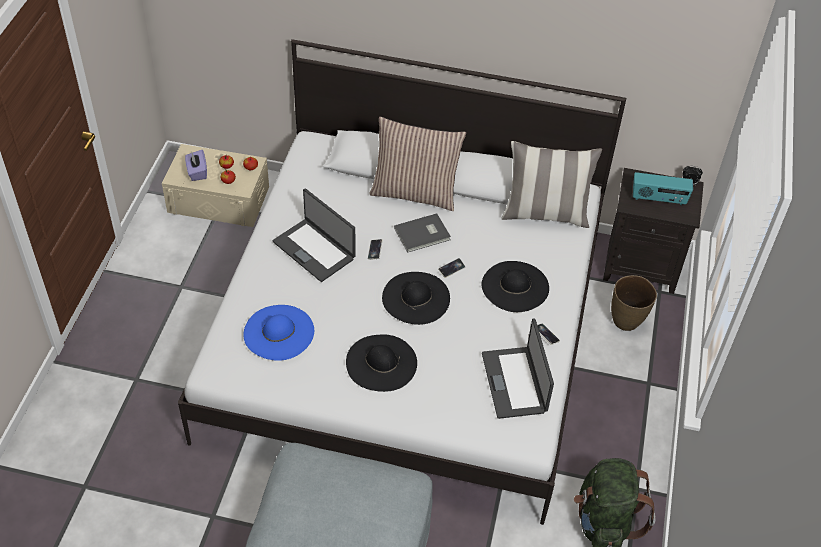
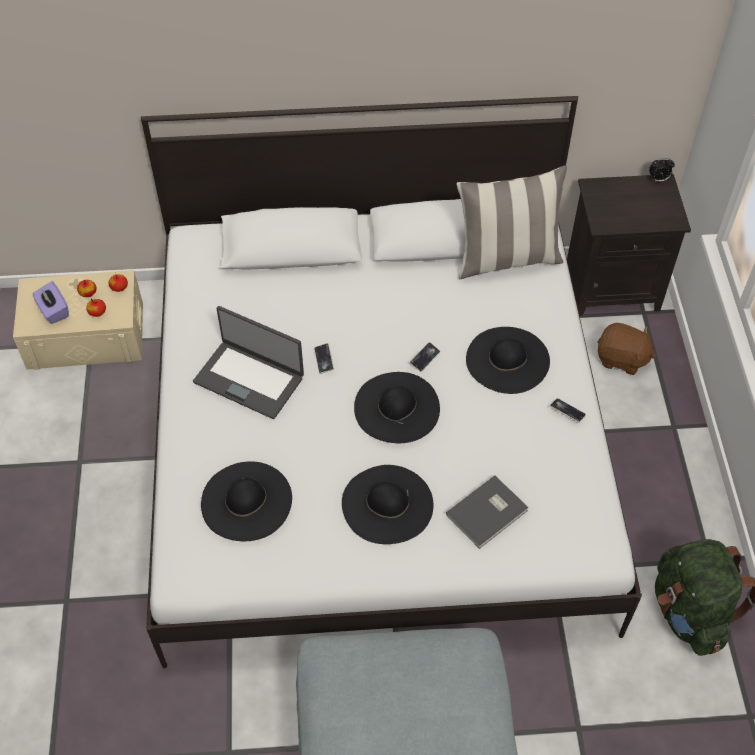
camera: 15 degrees left, 5 degrees up
blue hat [243,305,314,361] -> black hat [201,461,292,541]
pillow [369,116,466,211] -> none
grey book [394,214,451,253] -> grey book moved to [446,476,528,549]
laptop [482,318,554,419] -> none
brown vase [611,275,657,331] -> brown plush toy [597,323,656,375]
radio [633,172,693,205] -> none

